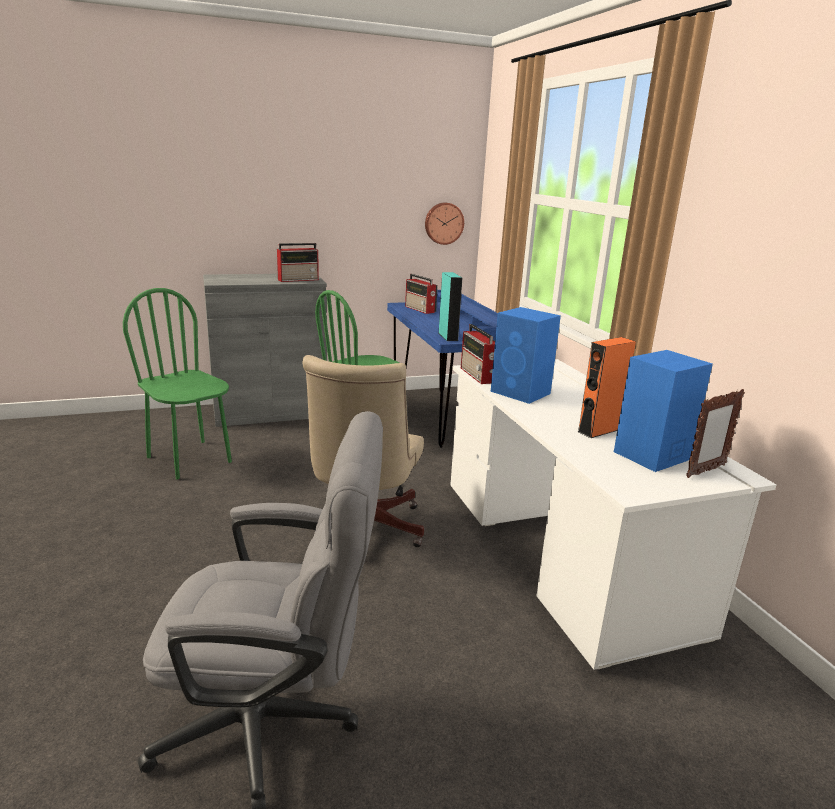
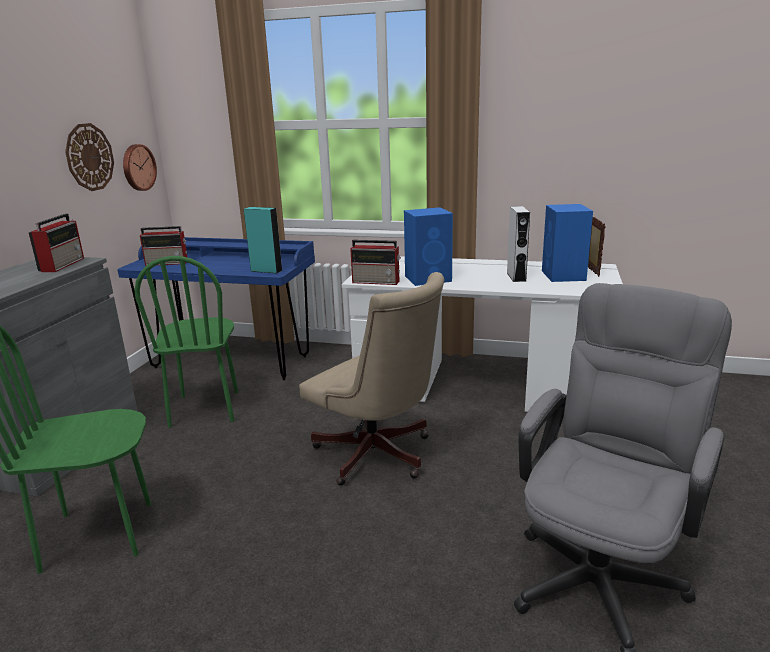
camera: 55 degrees left, 0 degrees up
orange speaker [578,337,636,438] -> white speaker [507,206,530,282]
none -> wall clock [65,123,114,191]

